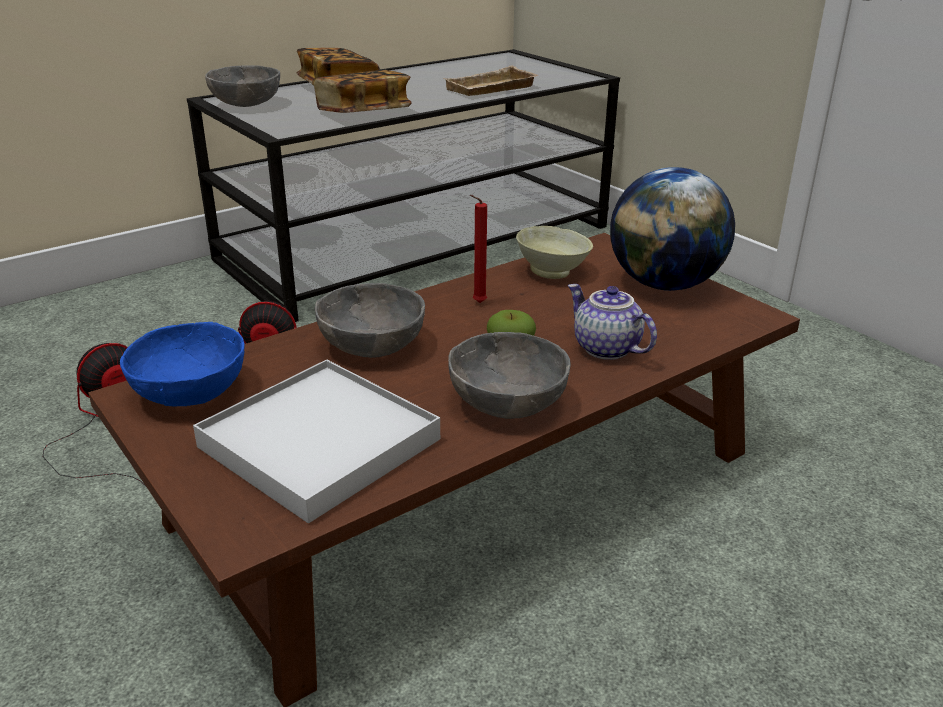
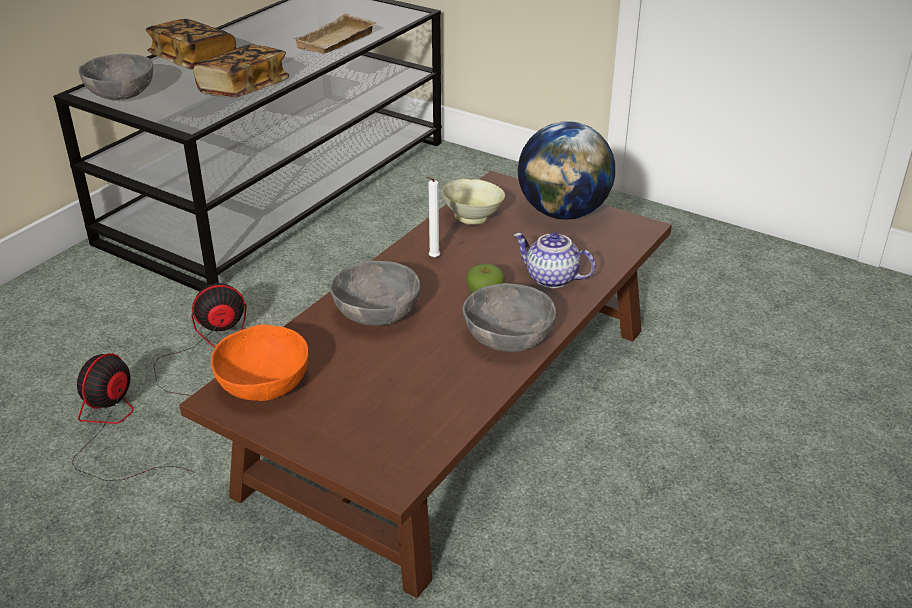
camera: 20 degrees left, 5 degrees up
blue bowl [120,322,245,407] -> orange bowl [211,324,308,401]
white tray [193,360,440,523] -> none
red candle [470,195,487,303] -> white candle [426,177,440,258]

